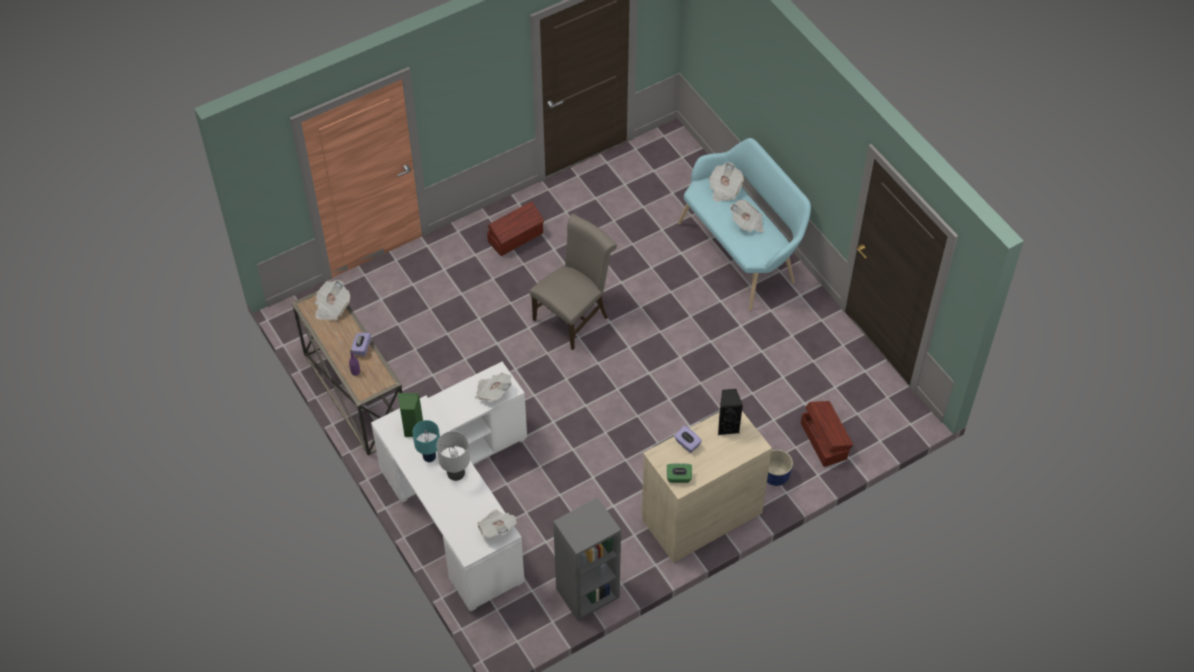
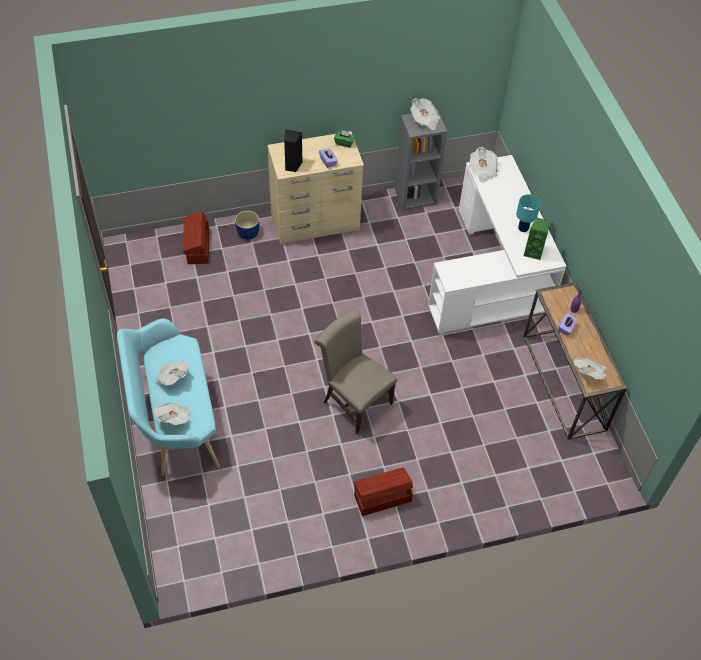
camera: 165 degrees left, 0 degrees up
grey table lamp [437,431,470,481] -> none
newspaper [475,373,512,401] -> newspaper moved to [410,98,440,130]
beige chair [530,214,617,350] -> beige chair turned 75 degrees clockwise [314,308,397,435]

